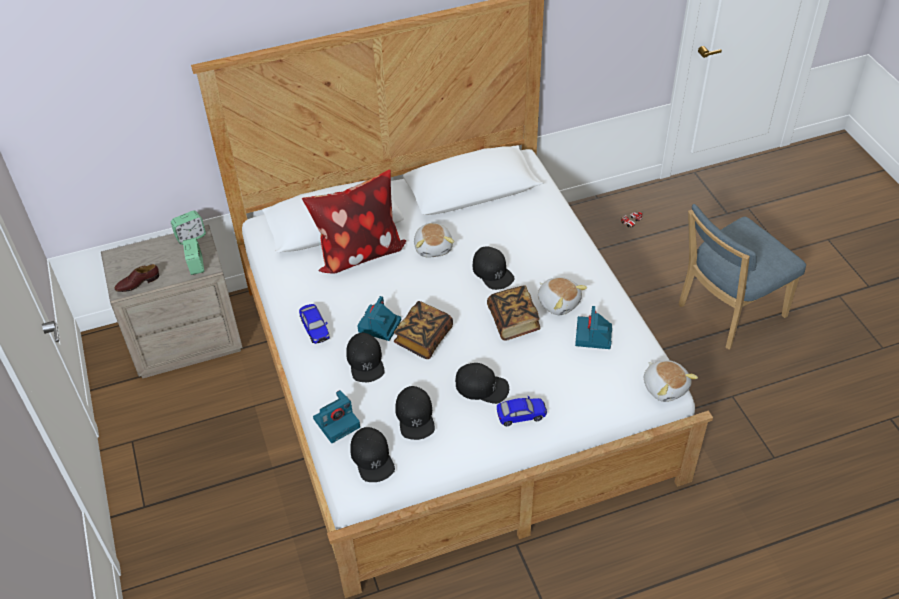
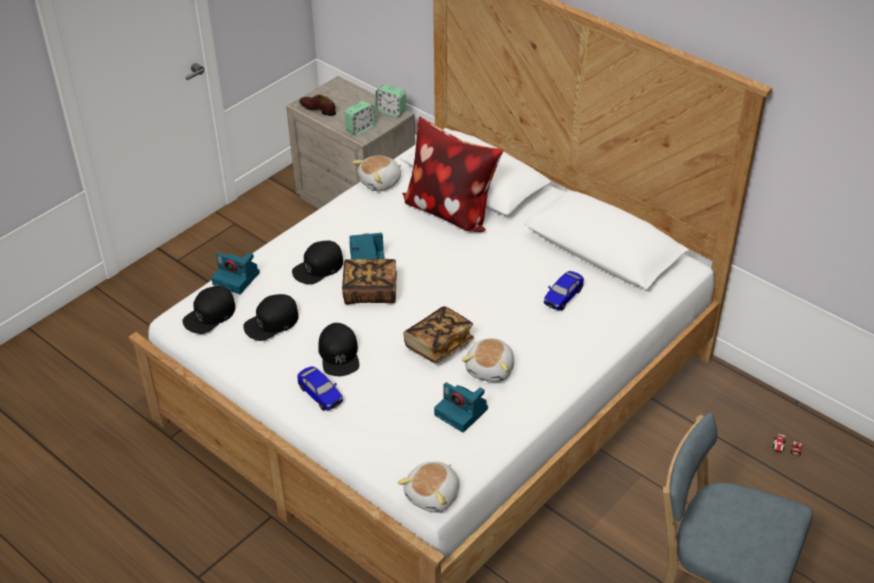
camera: 60 degrees right, 5 degrees down
toy car [299,304,330,344] -> toy car moved to [544,271,584,311]
plush toy [414,223,454,257] -> plush toy moved to [353,155,401,191]
black cap [473,246,515,290] -> none
camera [575,306,612,349] -> camera turned 120 degrees counterclockwise [434,382,488,433]

